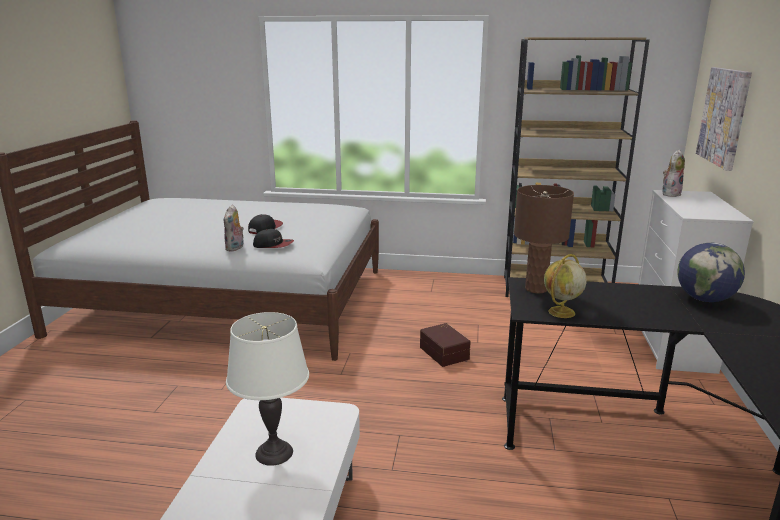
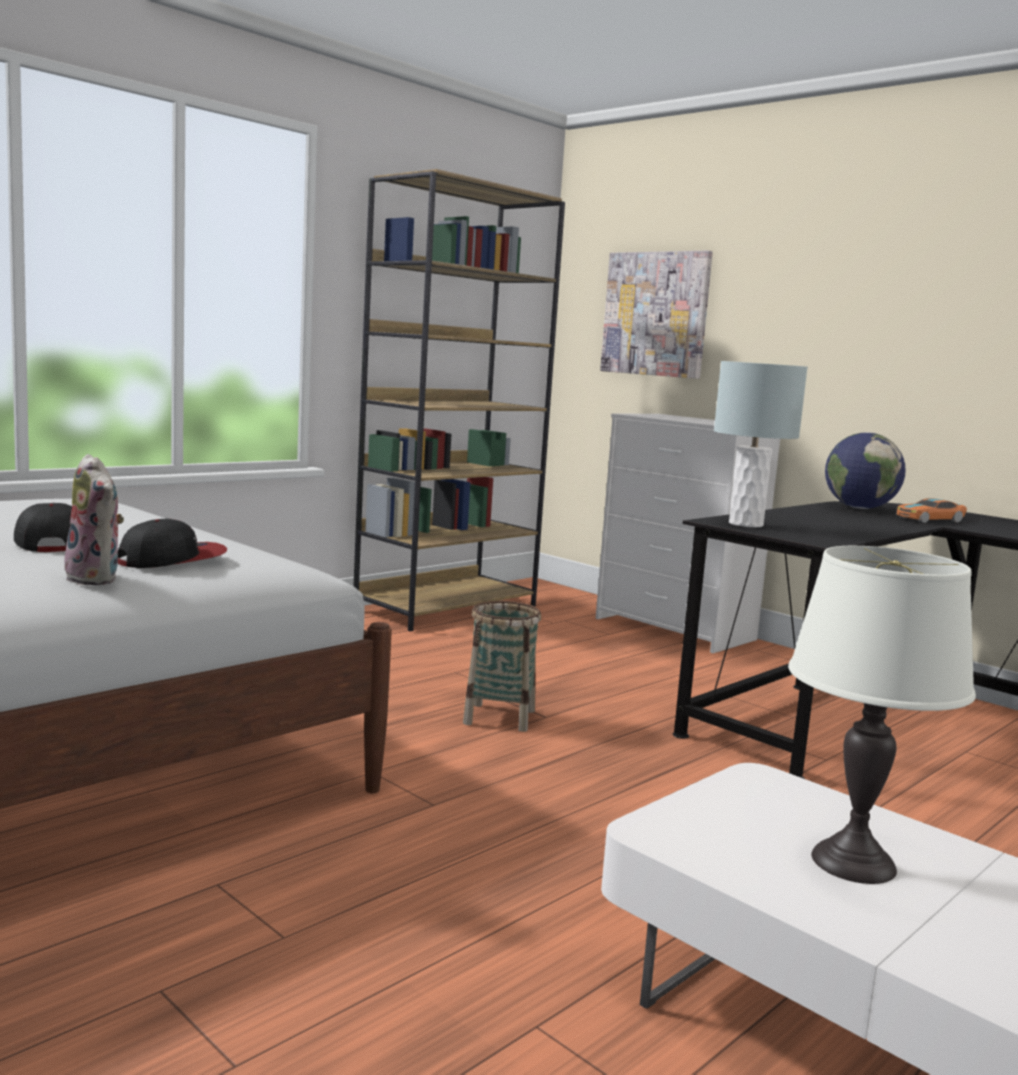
camera: 55 degrees left, 10 degrees down
brown storage box [420,323,471,367] -> basket [463,601,541,732]
brown table lamp [514,185,574,294] -> grey table lamp [714,361,808,527]
globe [544,254,587,318] -> none
plush toy [662,150,685,197] -> none
none -> toy car [897,498,967,523]

